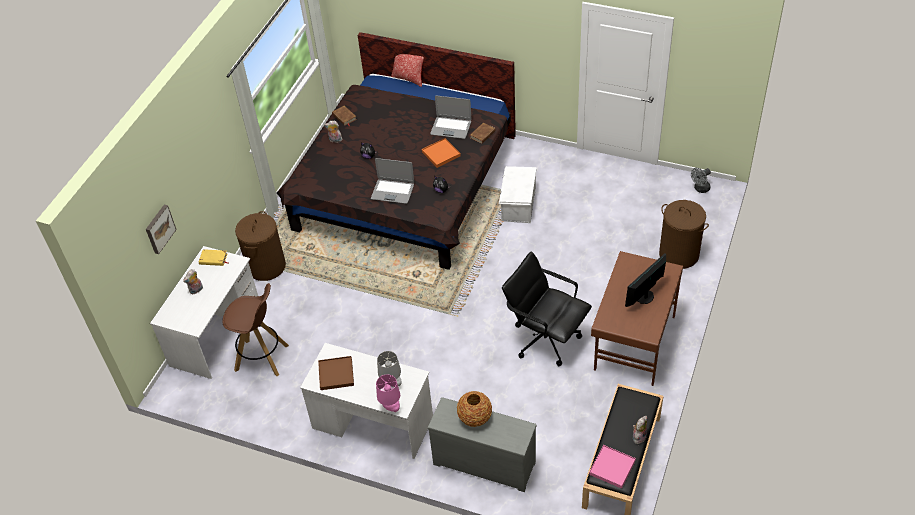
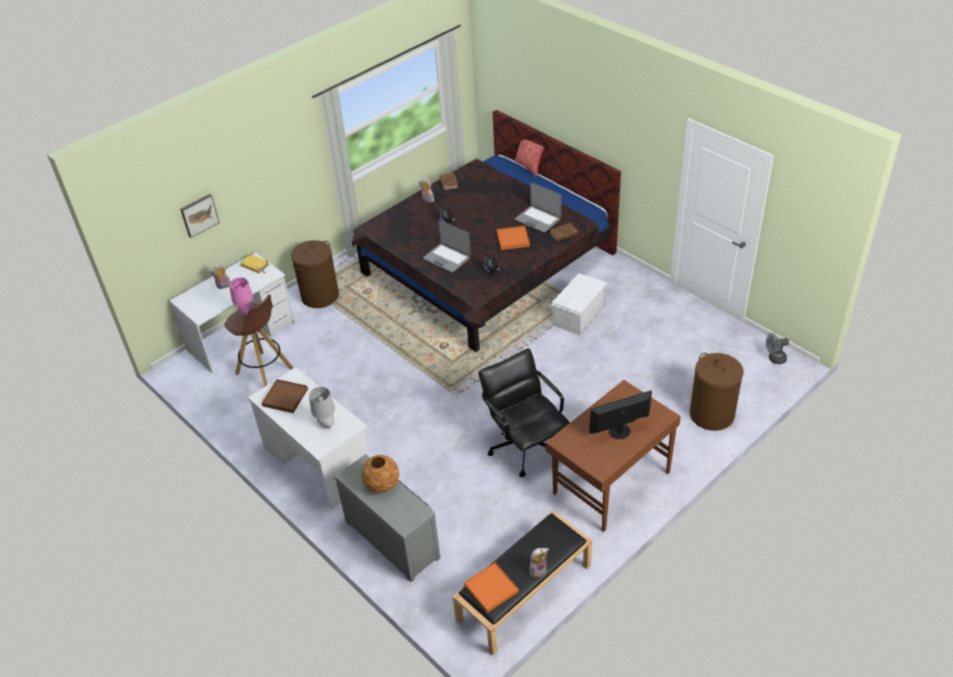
camera: 25 degrees right, 5 degrees down
pink table lamp [376,374,400,412] -> pink table lamp moved to [229,277,253,316]
pink tray [589,445,636,489] -> orange tray [464,562,519,613]

